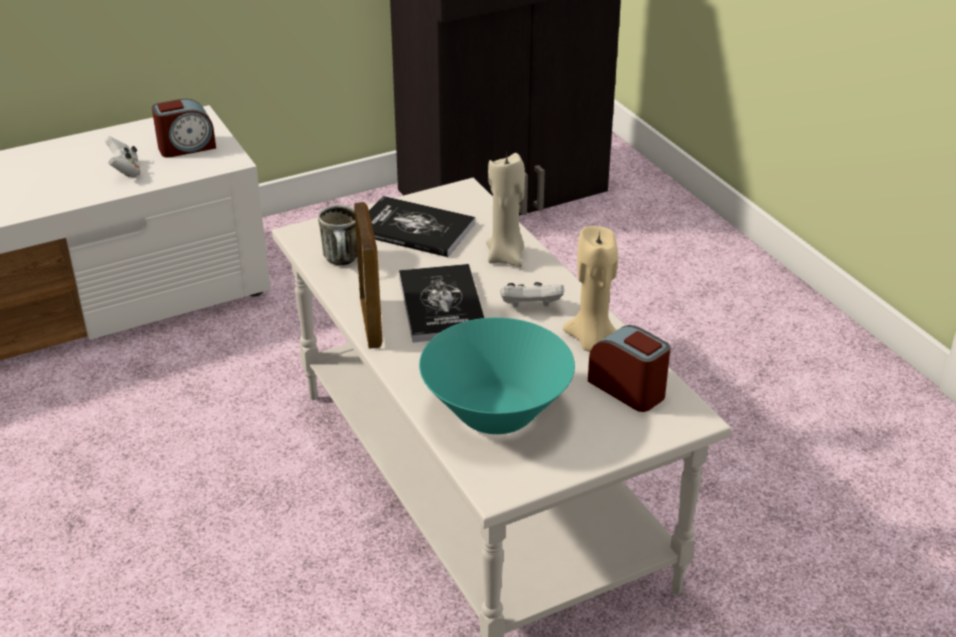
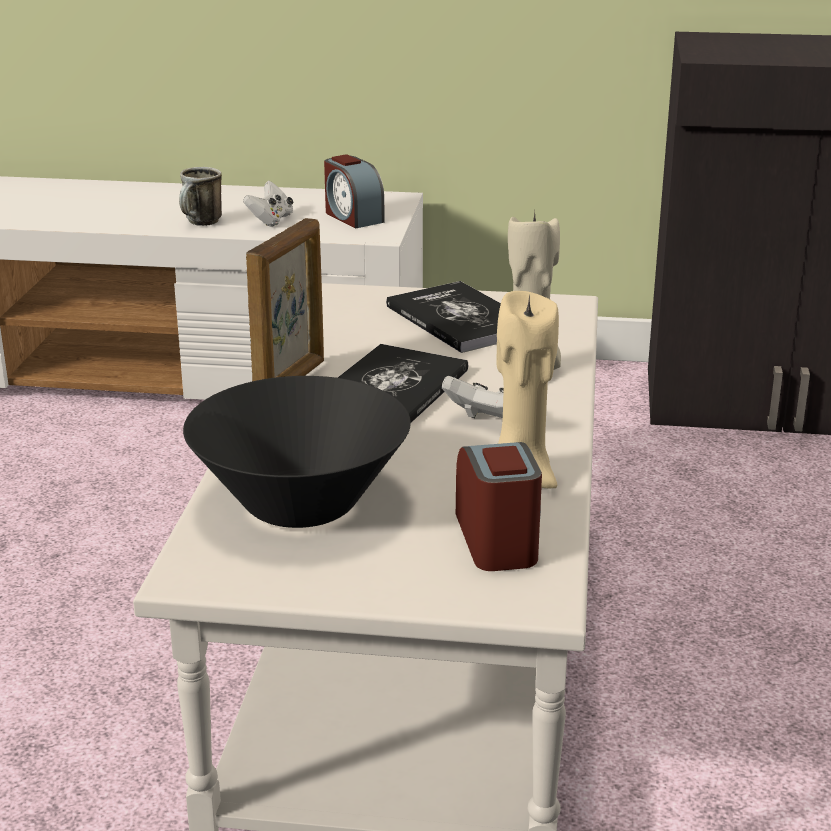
camera: 35 degrees right, 10 degrees down
alarm clock [152,99,216,158] -> alarm clock turned 45 degrees clockwise [324,154,385,229]
mug [318,205,357,265] -> mug moved to [179,167,222,226]
turquoise bowl [419,317,575,434] -> black bowl [183,376,411,528]

